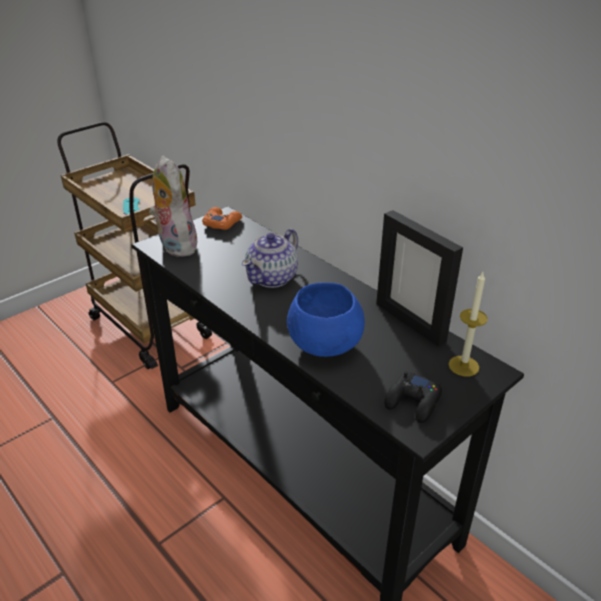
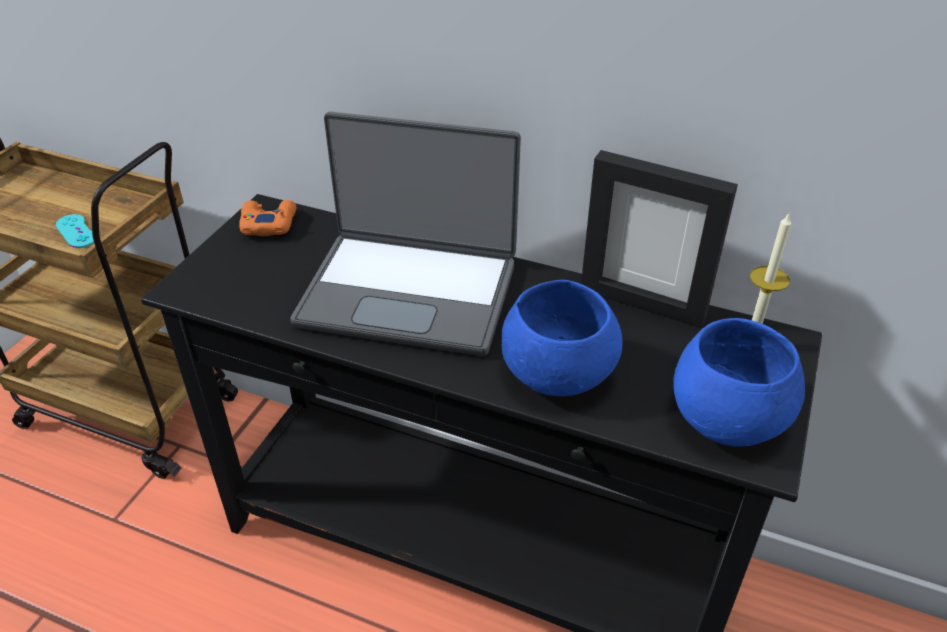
camera: 25 degrees left, 5 degrees up
plush toy [149,156,197,257] -> none
teapot [242,229,298,288] -> laptop [290,112,521,356]
black game controller [385,372,442,423] -> blue bowl [673,318,805,447]

